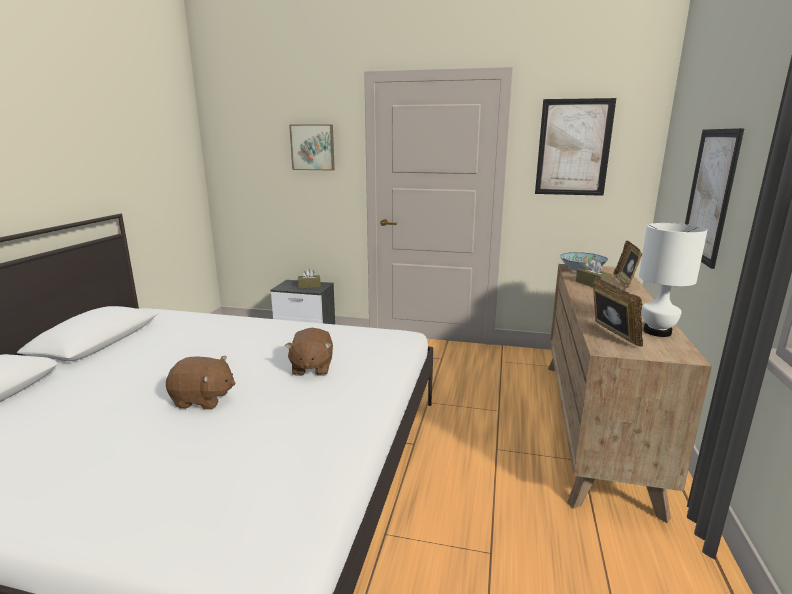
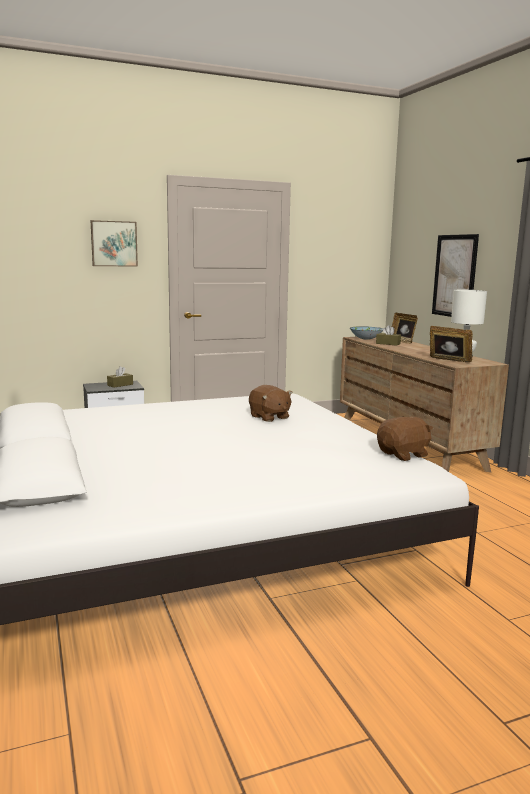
camera: 35 degrees left, 5 degrees down
brown plush toy [166,356,236,410] -> brown plush toy moved to [377,416,433,461]
picture [535,98,616,196] -> none

